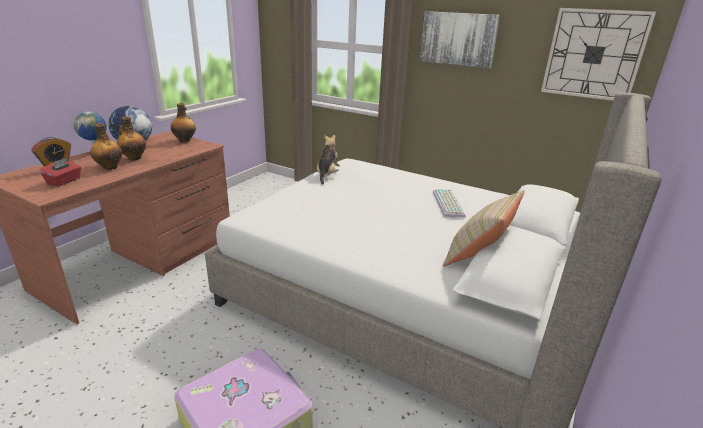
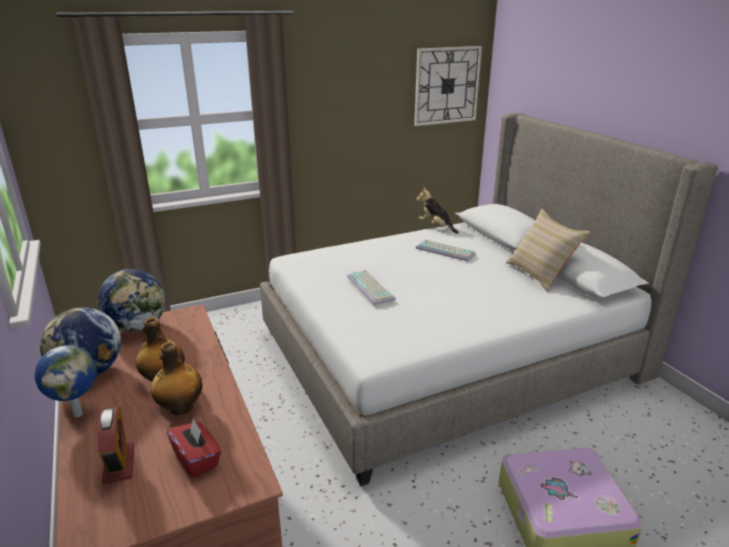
camera: 55 degrees left, 0 degrees up
bottle [171,103,196,142] -> globe [97,269,165,332]
plush toy [317,135,340,185] -> plush toy moved to [416,187,459,234]
picture [420,11,500,68] -> none
none -> keyboard [347,270,396,305]

